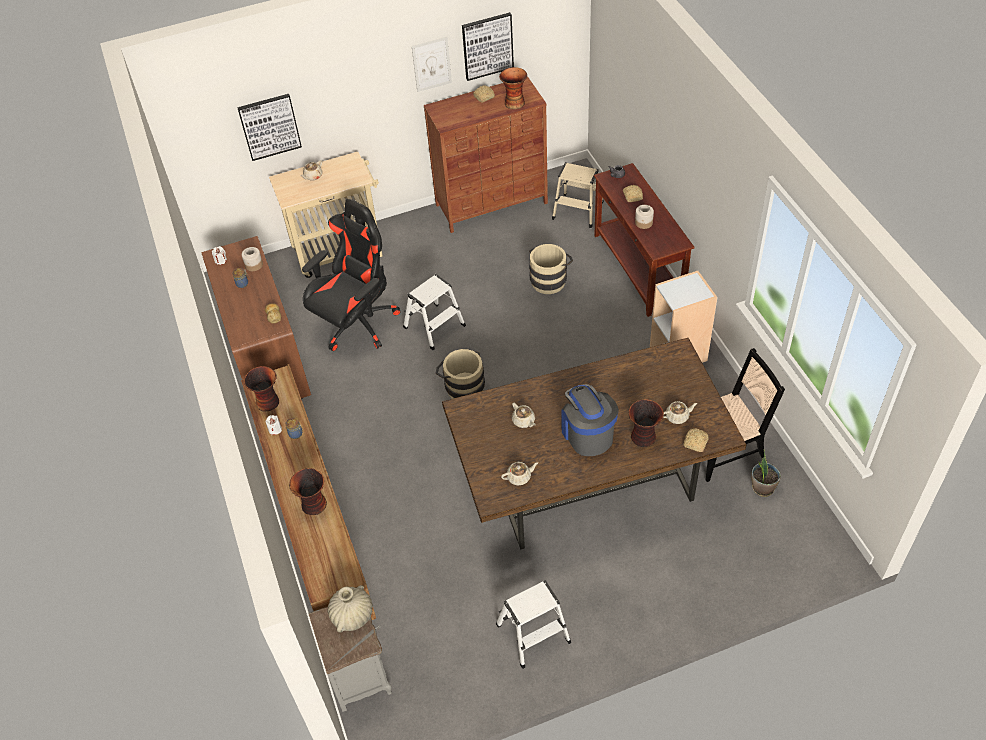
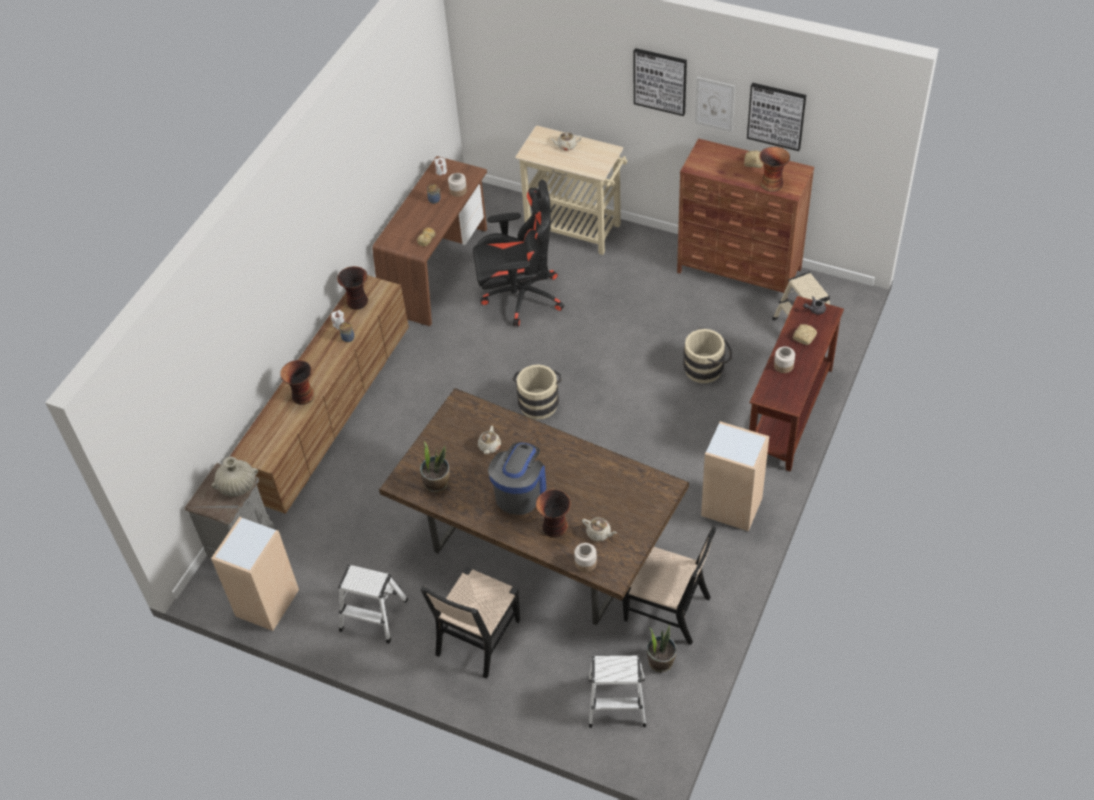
camera: 45 degrees right, 0 degrees up
picture [237,94,302,161] -> picture moved to [634,48,687,116]
white step ladder [403,274,466,350] -> white step ladder moved to [588,655,646,728]
beige teapot [501,462,538,485] -> potted plant [420,442,450,493]
bread [684,428,709,452] -> jar [574,543,597,572]
none -> bookcase [211,517,299,631]
none -> chair [420,567,520,679]

